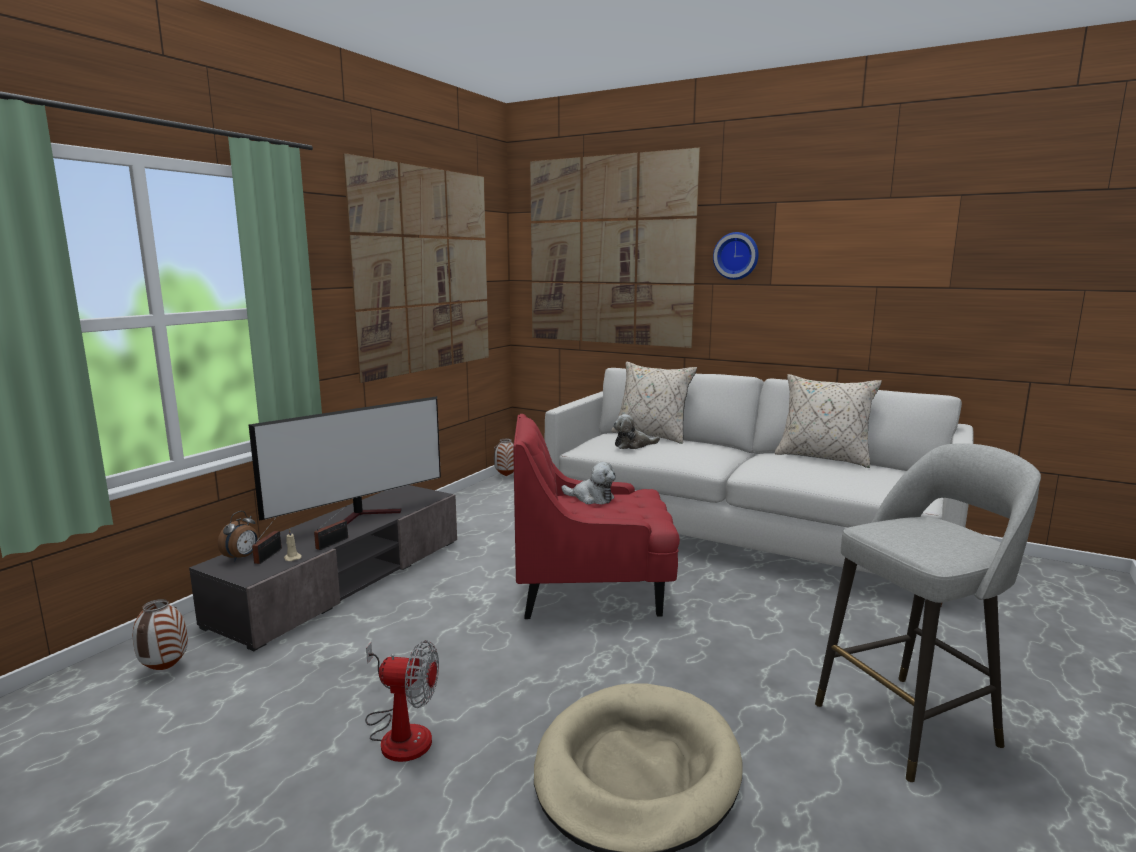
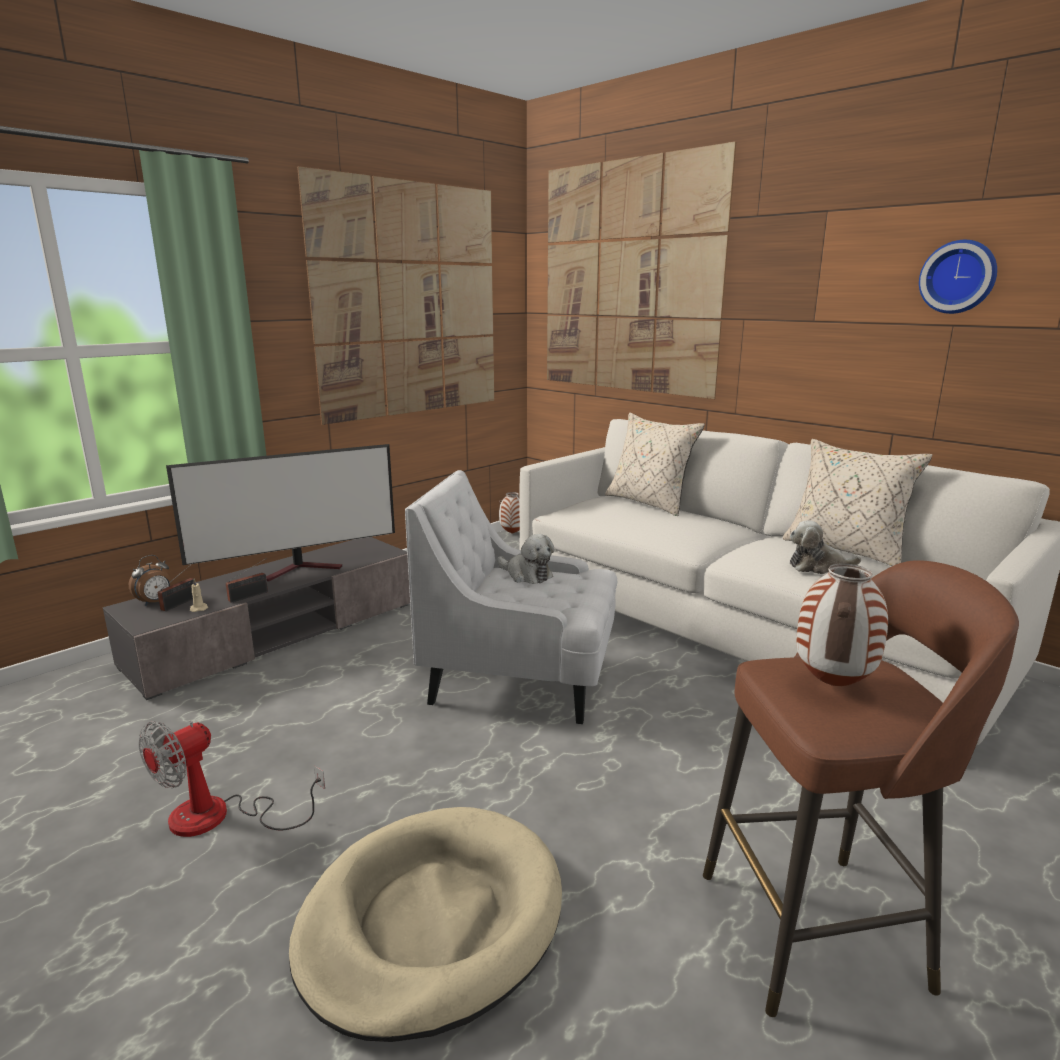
camera: 15 degrees right, 5 degrees up
vase [133,599,188,670] -> vase moved to [796,563,888,686]
fan [365,640,439,762] -> fan turned 105 degrees clockwise [139,721,325,837]
red armchair [513,414,680,619] -> white armchair [405,470,617,724]
plush toy [613,414,660,449] -> plush toy moved to [790,520,861,574]
wall clock [713,232,759,280] -> wall clock moved to [919,240,997,314]
grey stool [815,443,1041,782] -> brown stool [703,560,1019,1017]

